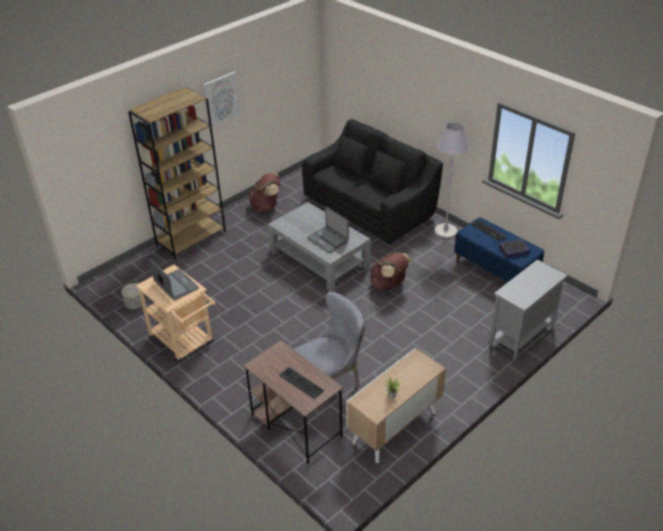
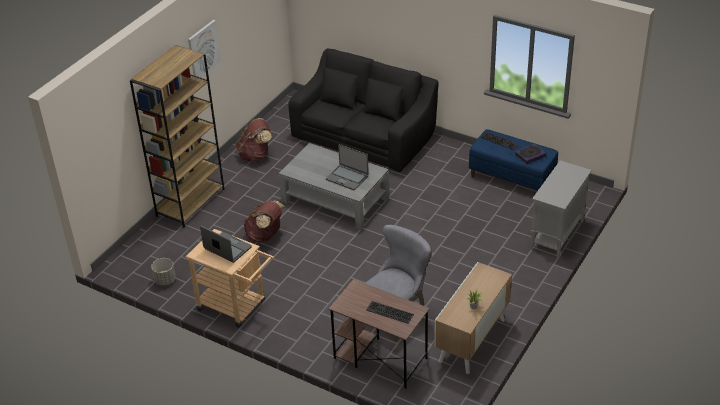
camera: 15 degrees left, 0 degrees up
brown backpack [370,252,412,291] -> brown backpack moved to [243,200,285,243]
grey floor lamp [434,122,470,238] -> none

